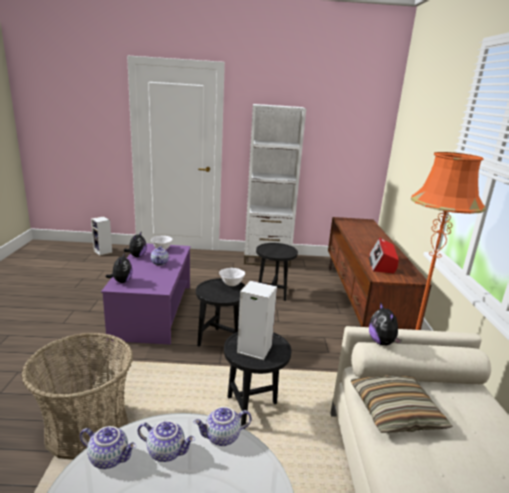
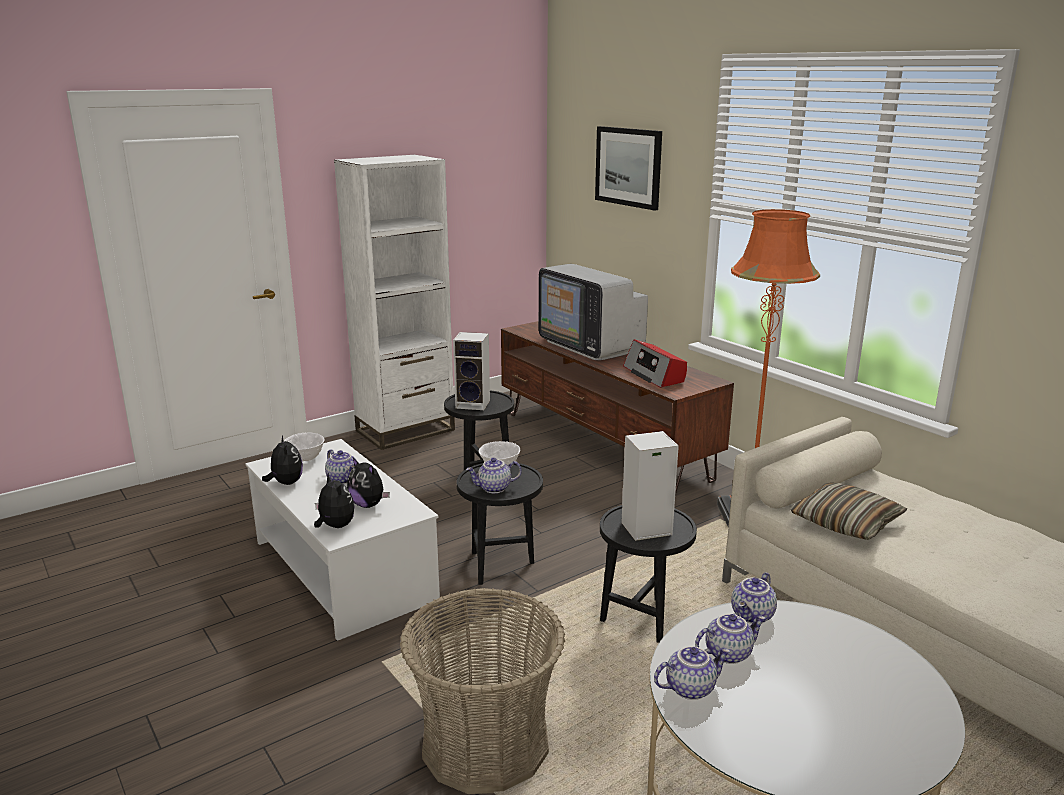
camera: 35 degrees left, 0 degrees up
speaker [91,216,112,255] -> speaker moved to [453,332,490,410]
purple coffee table [101,243,191,345] -> white coffee table [245,439,440,641]
plush toy [369,302,402,345] -> plush toy moved to [347,458,390,508]
none -> teapot [466,458,522,493]
none -> television [539,264,648,360]
none -> picture [595,126,662,211]

